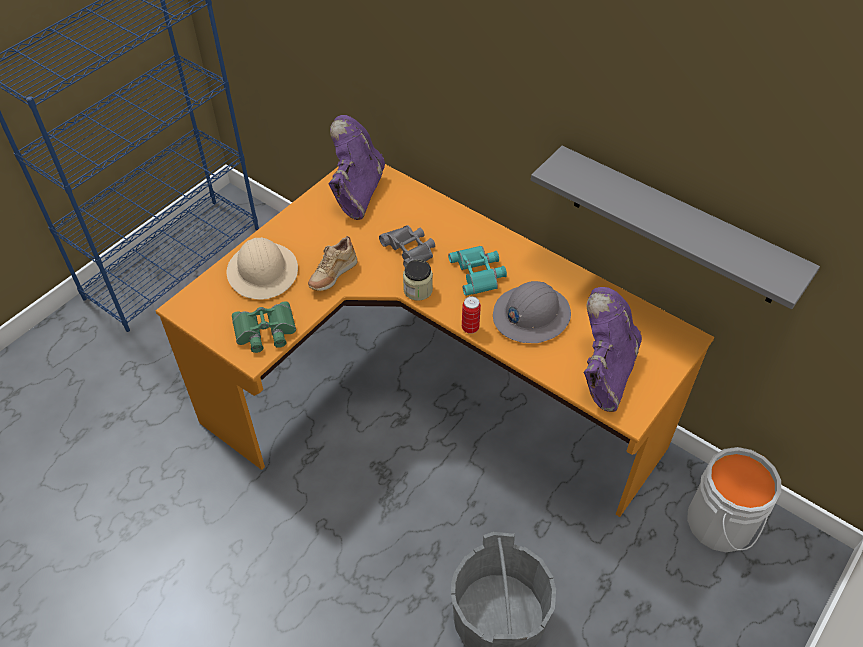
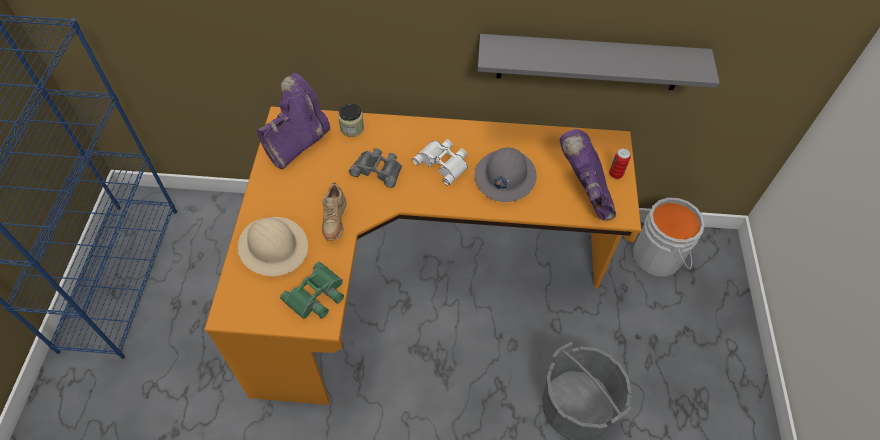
camera: 35 degrees left, 5 degrees up
purple boot [328,115,385,220] -> purple boot turned 60 degrees clockwise [256,73,330,169]
jar [403,260,433,301] -> jar moved to [338,103,364,137]
turquoise binoculars [448,246,507,296] -> white binoculars [412,139,468,185]
can [462,296,481,334] -> can moved to [609,148,630,179]

